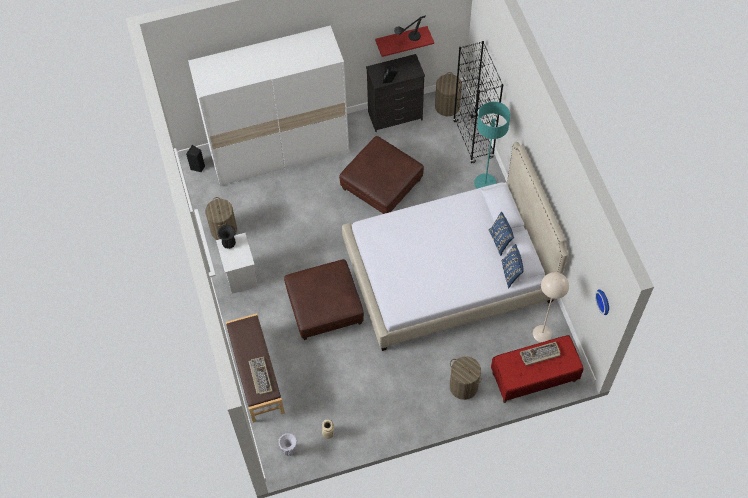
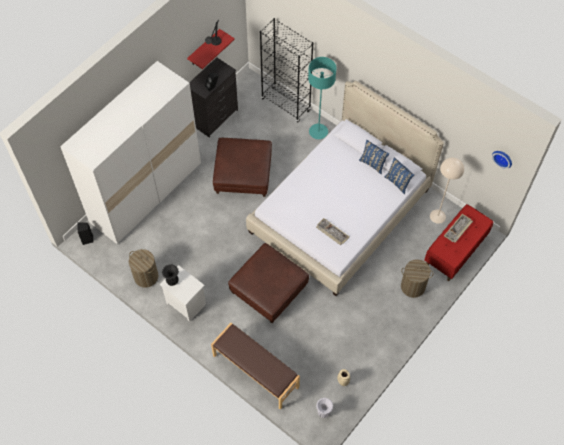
camera: 35 degrees left, 0 degrees up
keyboard [249,357,272,395] -> keyboard moved to [316,218,349,245]
laundry basket [435,72,462,116] -> none

